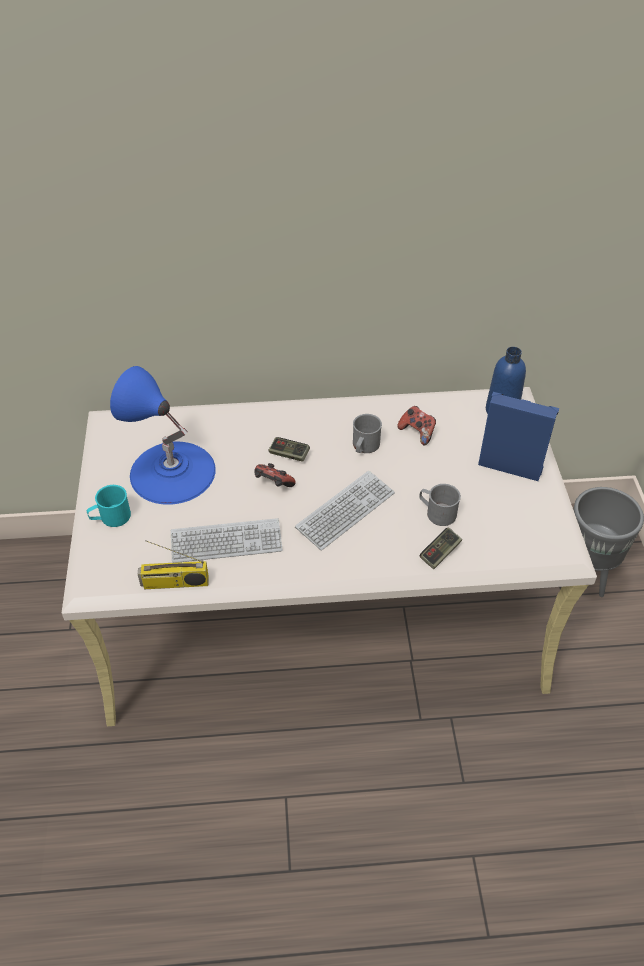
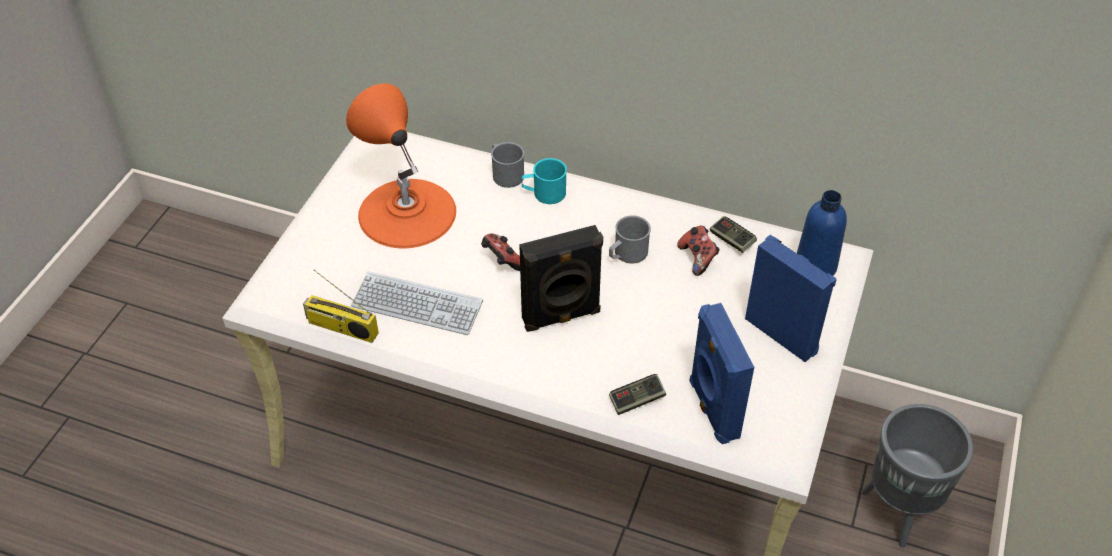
camera: 25 degrees right, 0 degrees up
turquoise mug [87,485,131,527] -> turquoise mug moved to [522,158,567,204]
blue table lamp [110,366,216,505] -> orange table lamp [346,83,456,248]
game controller [268,437,310,462] -> game controller moved to [710,216,757,253]
keyboard [295,471,395,551] -> black speaker [519,225,603,332]
grey mug [419,484,461,526] -> grey mug moved to [491,142,524,188]
none -> blue speaker [690,303,754,444]

